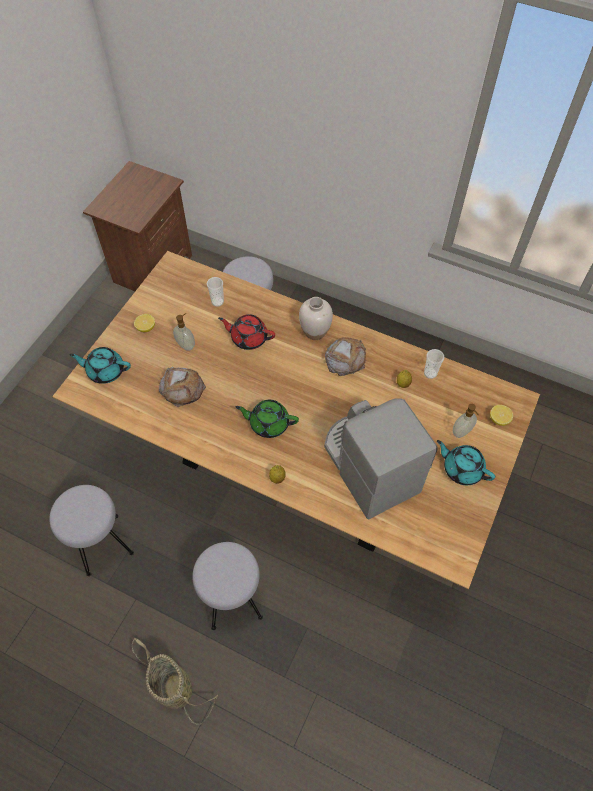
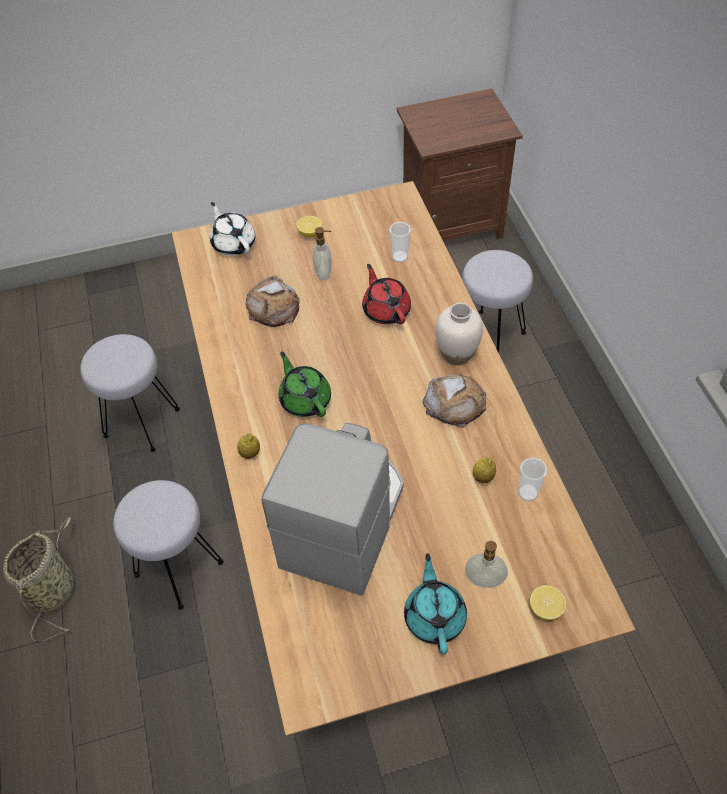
camera: 50 degrees right, 5 degrees down
turquoise teapot [69,347,131,384] -> white teapot [210,202,256,256]

